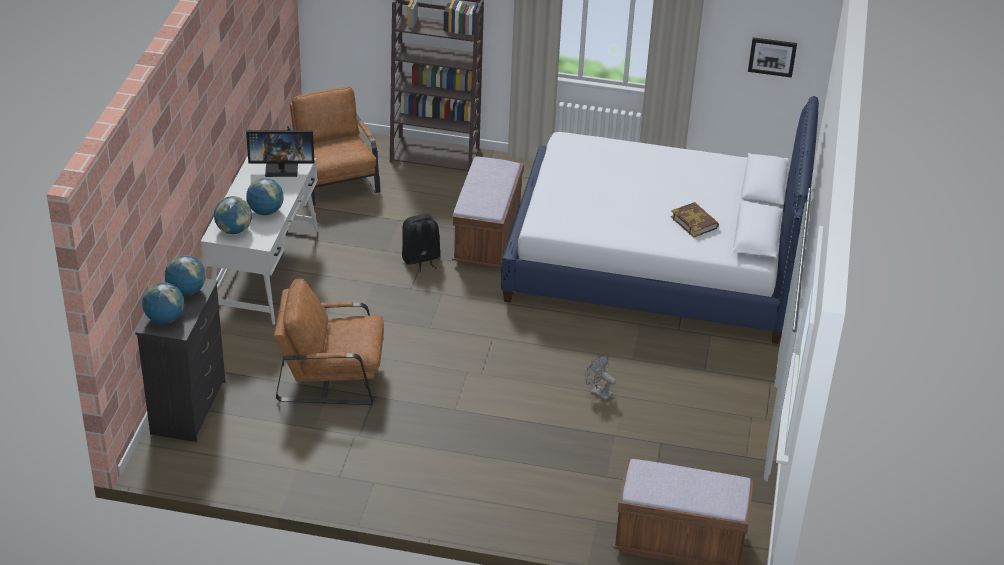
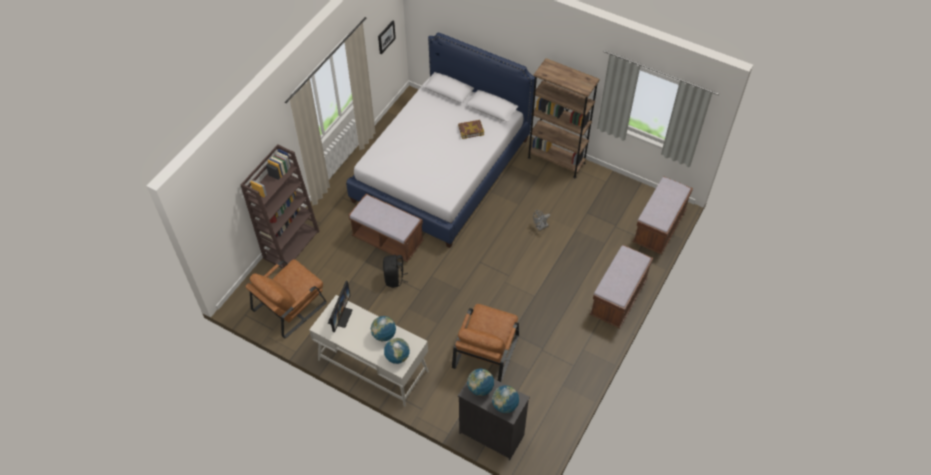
camera: 70 degrees left, 15 degrees up
brown armchair [287,87,380,206] -> brown armchair turned 45 degrees counterclockwise [245,259,327,338]
none -> brown bookcase [528,58,600,178]
none -> brown bench [590,245,653,328]

